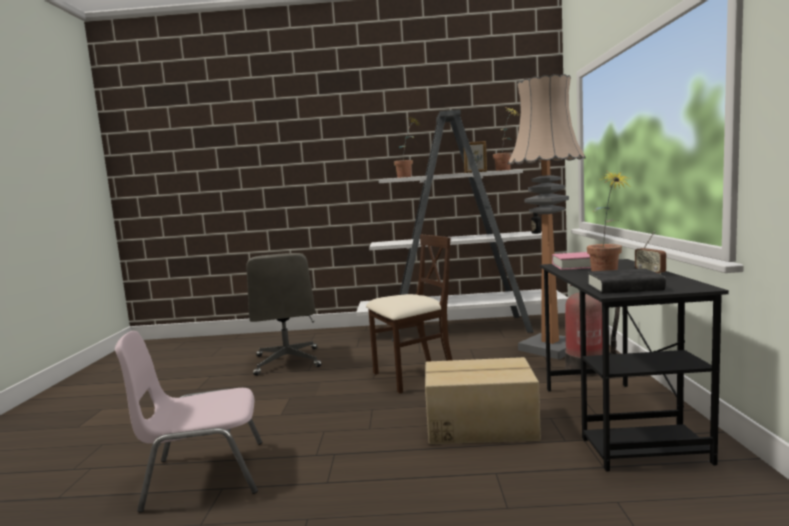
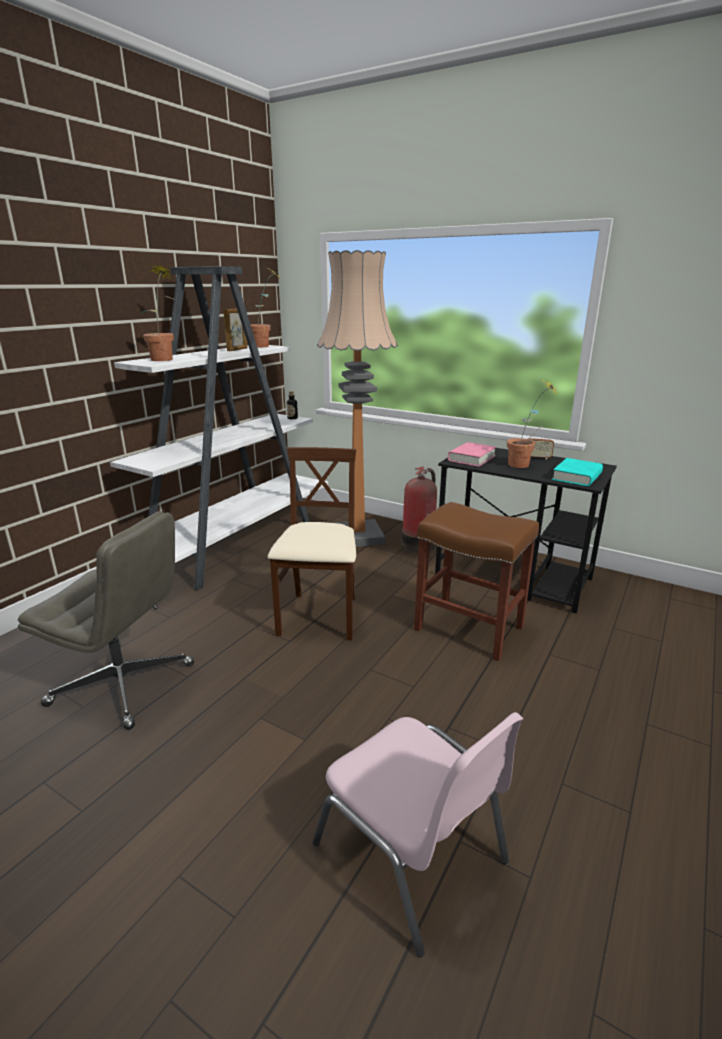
camera: 60 degrees left, 15 degrees up
pink chair [115,331,262,513] -> pink chair turned 60 degrees counterclockwise [313,712,523,957]
cardboard box [425,357,541,444] -> brown stool [414,502,539,661]
black book [587,268,666,294] -> turquoise book [552,458,603,486]

